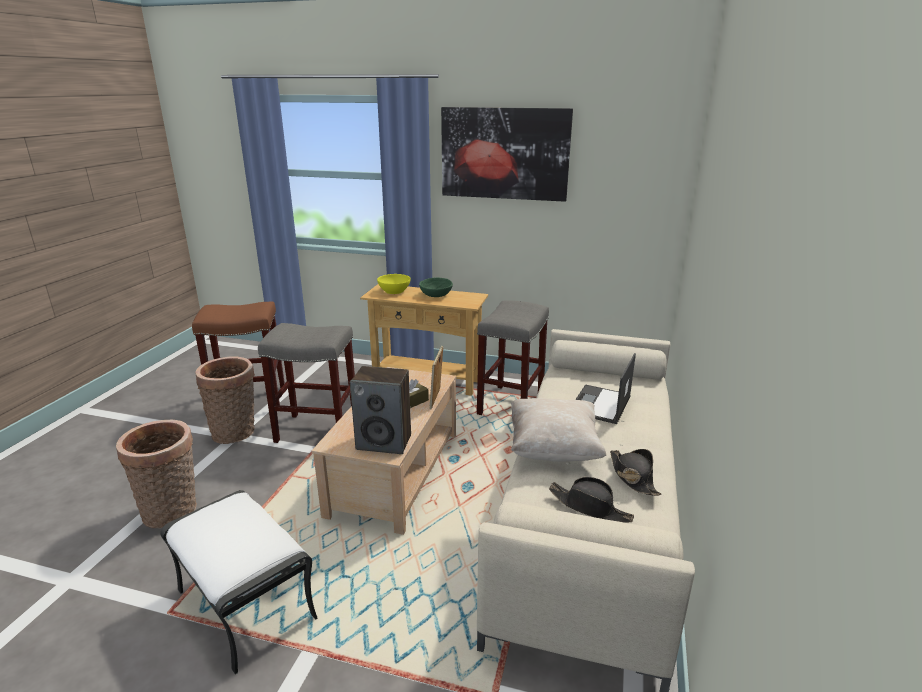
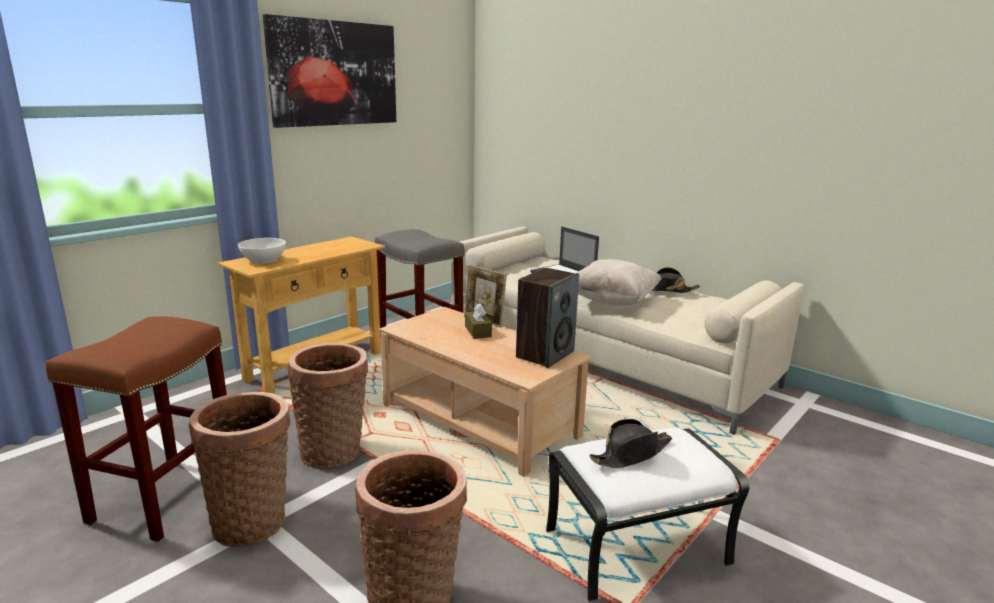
camera: 65 degrees left, 5 degrees down
grey stool [258,323,355,443] -> basket [288,343,368,469]
yellow bowl [377,274,411,294] -> white bowl [238,238,286,264]
green bowl [419,278,453,297] -> none
black hat [549,477,634,523] -> black hat moved to [589,419,672,468]

